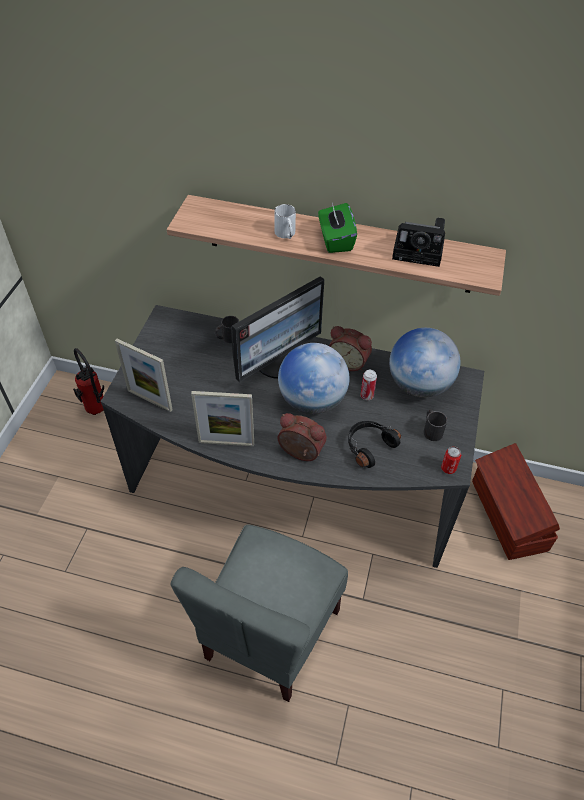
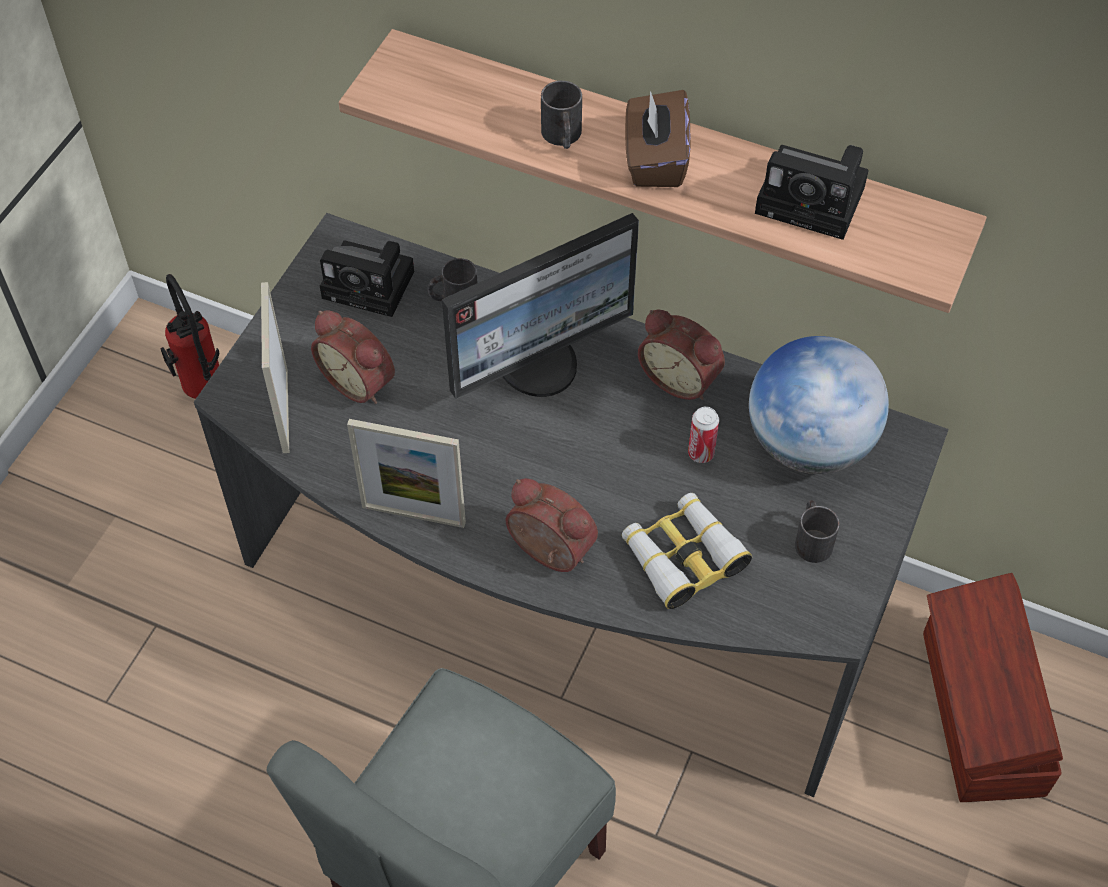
camera: 10 degrees right, 5 degrees up
picture frame [115,339,173,412] -> picture frame turned 45 degrees clockwise [261,282,289,453]
white mug [274,204,296,239] -> black mug [541,81,582,149]
globe [278,343,350,414] -> none
green tissue box [318,203,357,253] -> brown tissue box [625,90,690,187]
black headphones [348,421,401,468] -> binoculars [622,493,752,609]
can [441,446,461,474] -> none
none -> alarm clock [311,310,395,404]
none -> camera [320,240,414,317]

